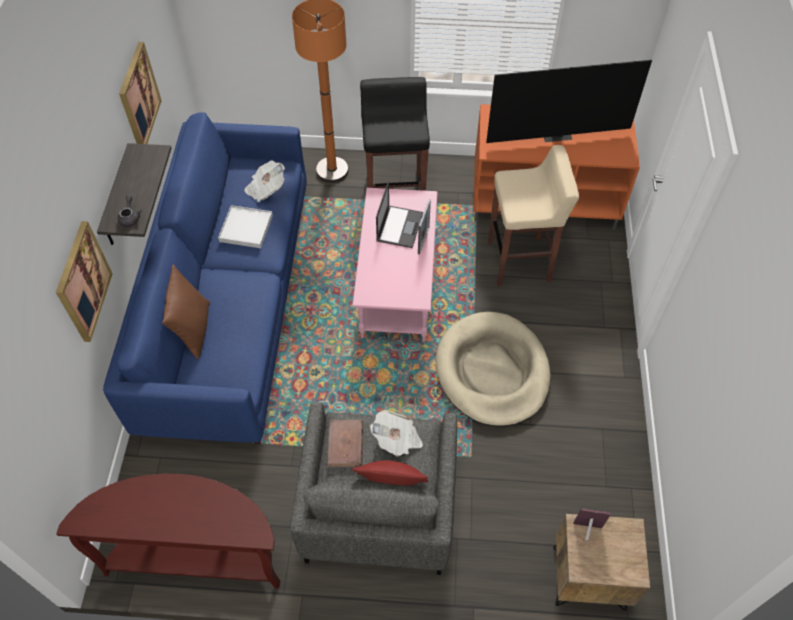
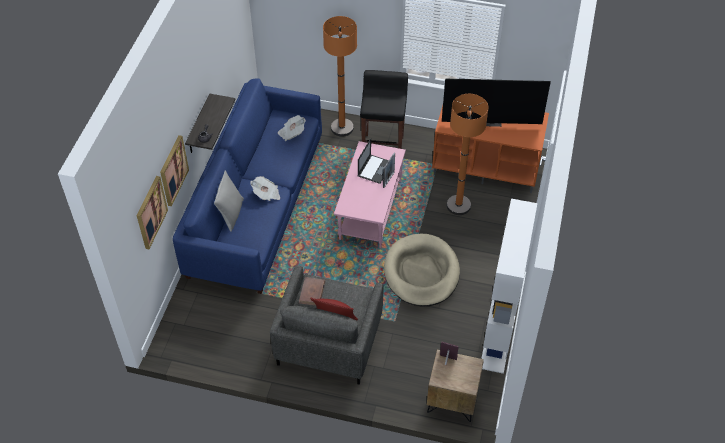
camera: 10 degrees right, 5 degrees down
brown console table [56,474,280,588] -> none
picture [119,42,162,144] -> picture moved to [137,176,168,249]
brown pillow [162,265,210,359] -> grey pillow [214,171,244,232]
white tray [218,205,273,248] -> none
newspaper [370,410,423,456] -> newspaper moved to [250,176,280,201]
beige stool [488,145,579,286] -> orange floor lamp [447,94,489,215]
none -> white bookcase [481,199,538,374]

